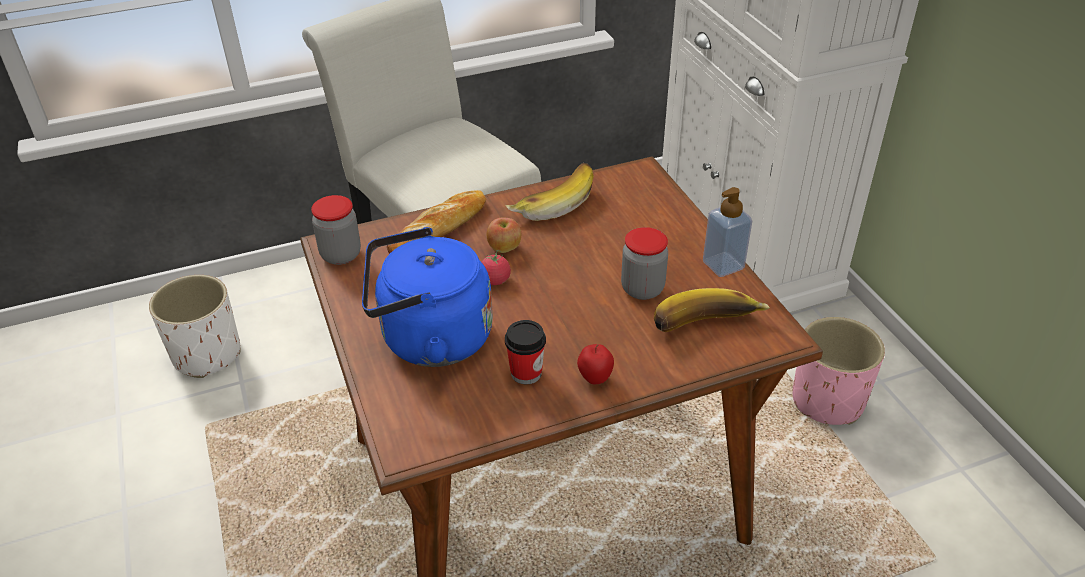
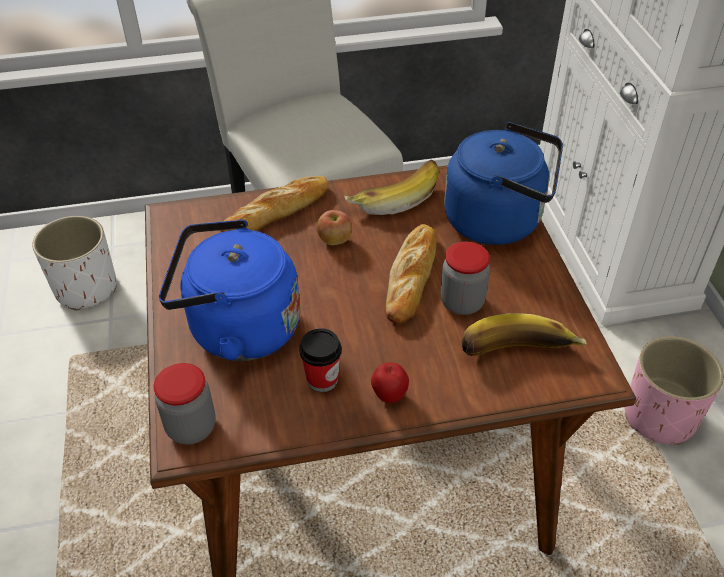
camera: 10 degrees right, 5 degrees up
jar [311,195,361,265] -> jar moved to [153,363,216,445]
tomato [482,250,511,285] -> none
soap dispenser [703,187,752,277] -> none
none -> bread [386,224,437,324]
none -> blue kettle [444,122,563,245]

